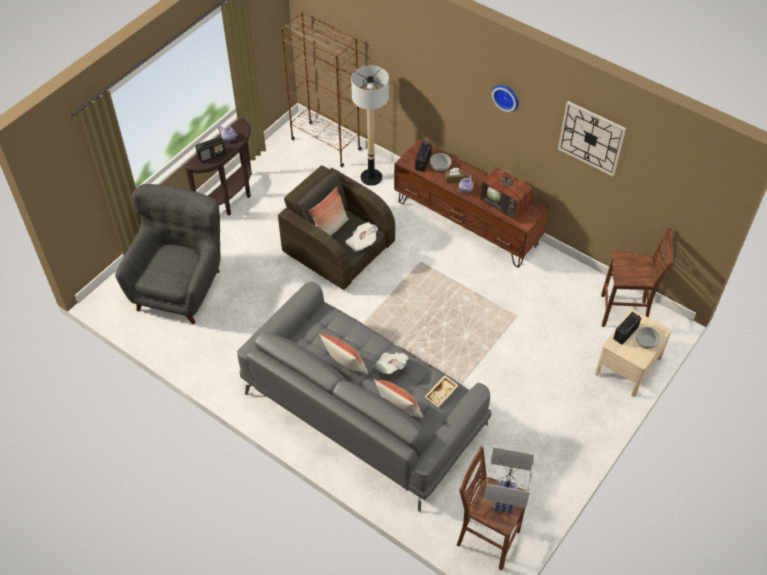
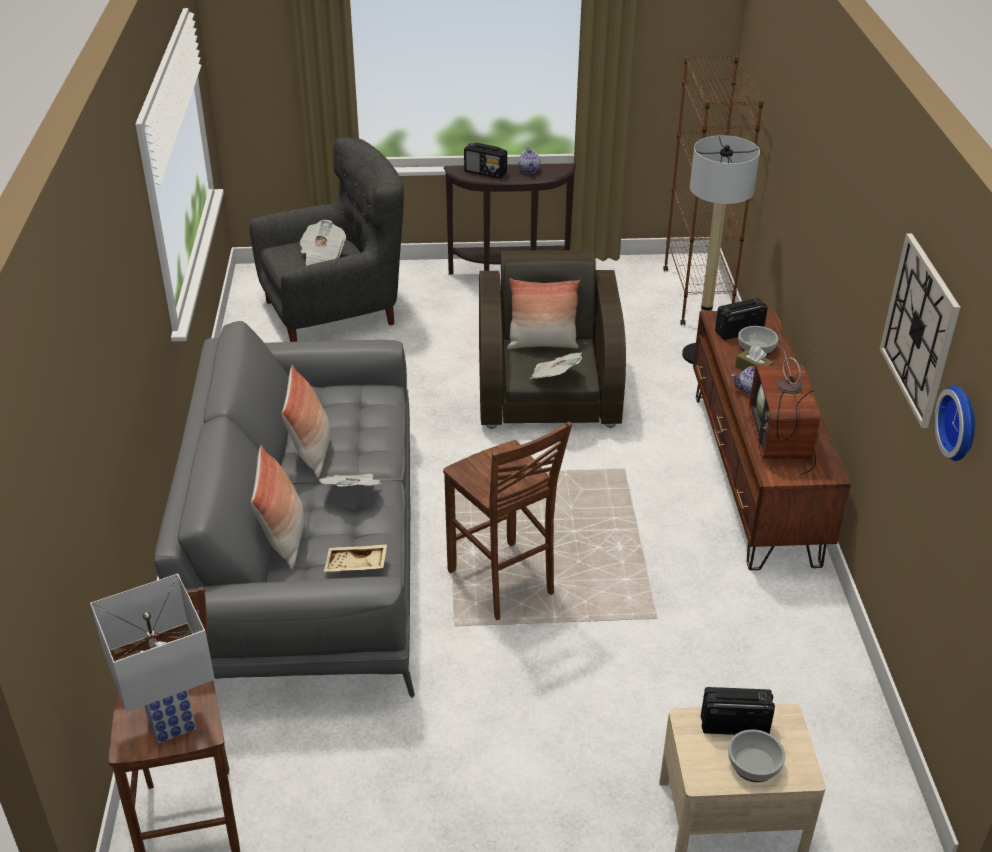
camera: 50 degrees right, 15 degrees down
wall clock [492,85,519,112] -> wall clock moved to [934,385,975,461]
brown stool [601,228,673,327] -> brown stool moved to [443,422,572,620]
none -> newspaper [299,220,346,266]

